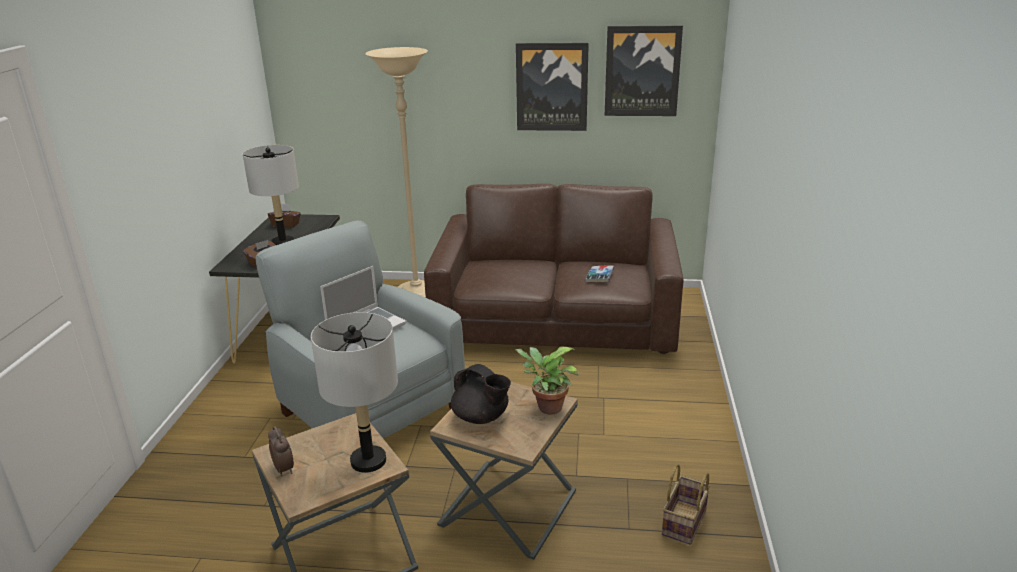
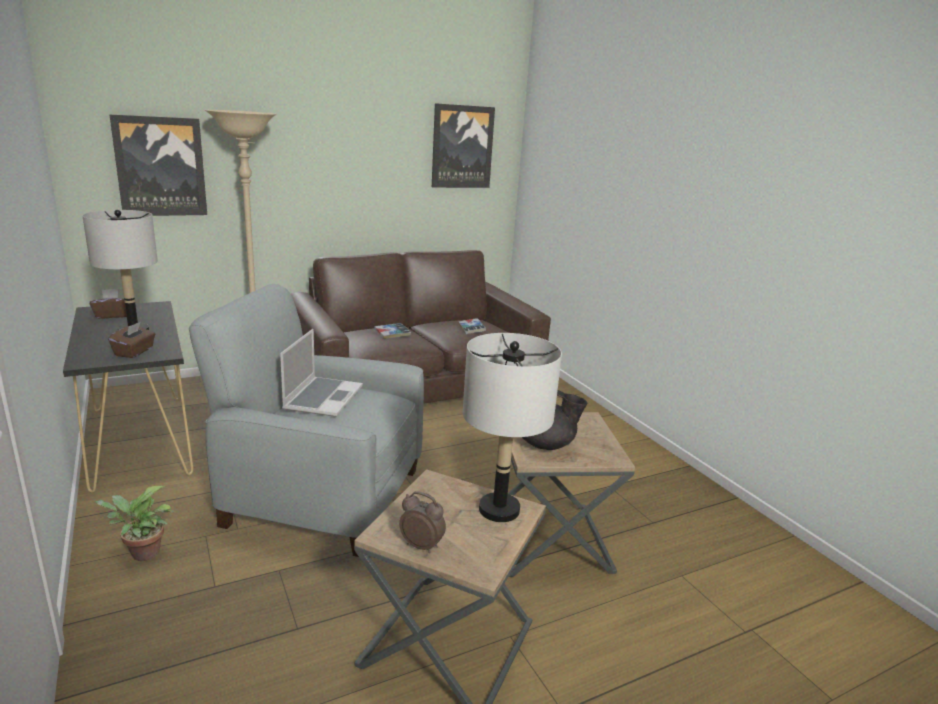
camera: 35 degrees left, 5 degrees down
potted plant [515,347,579,415] -> potted plant moved to [94,486,174,561]
picture [516,43,589,131] -> picture moved to [110,115,207,216]
basket [662,464,710,545] -> none
none -> book [374,323,411,339]

